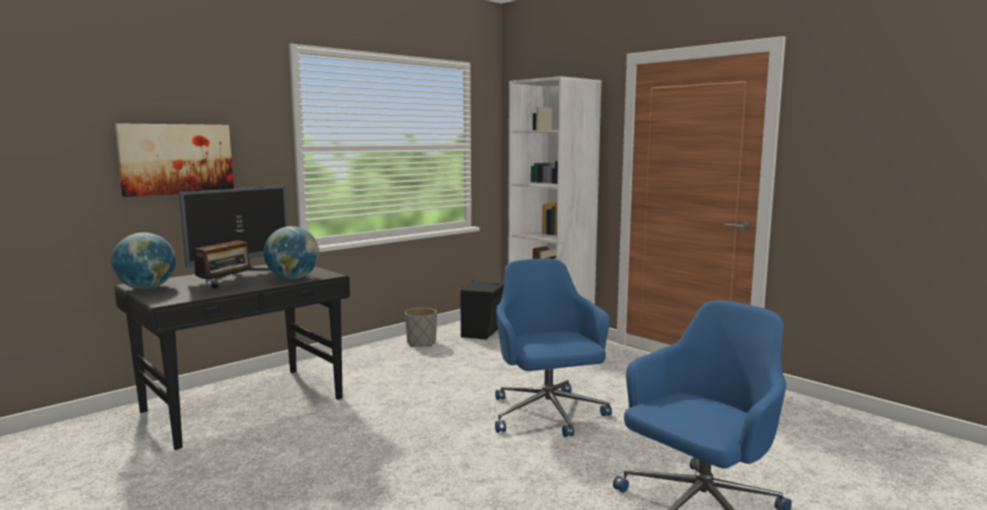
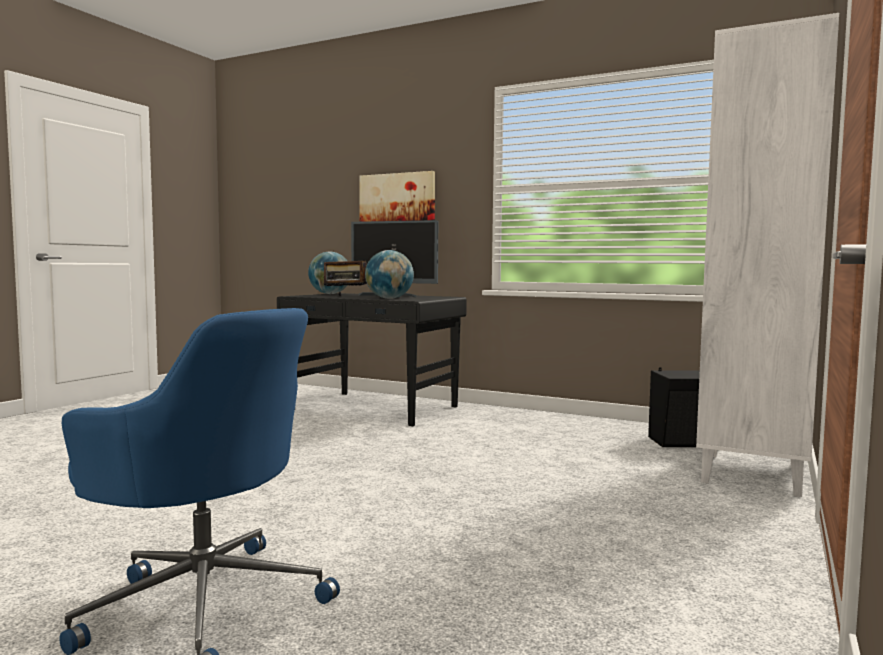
camera: 70 degrees right, 5 degrees down
grey planter [405,308,437,347] -> none
blue office chair [495,259,612,437] -> none

